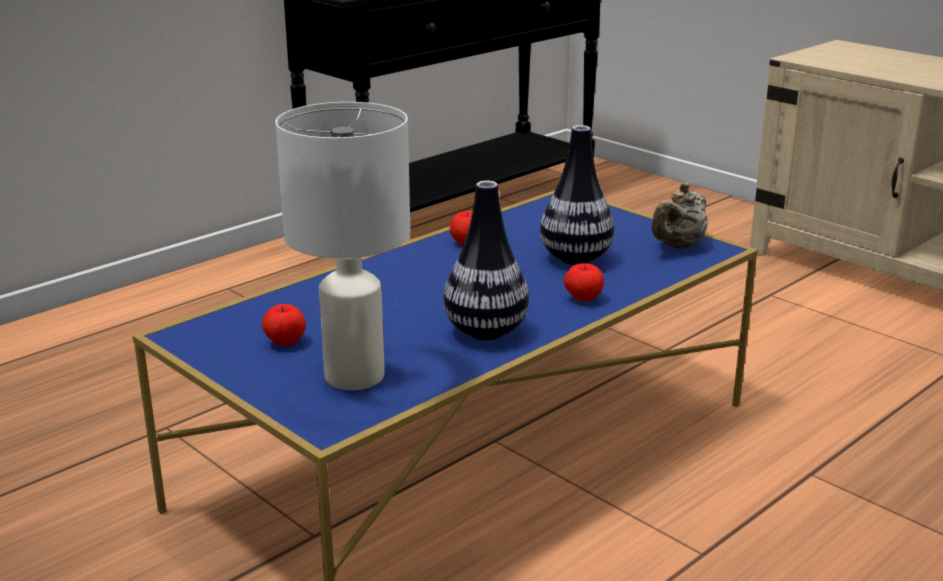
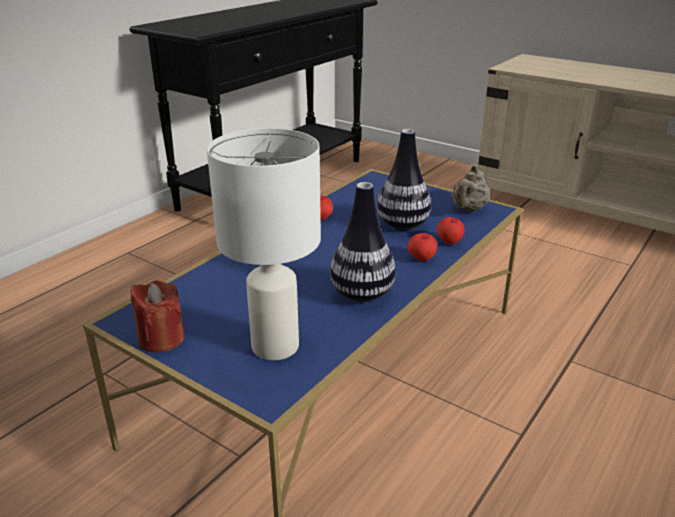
camera: 10 degrees left, 5 degrees up
apple [262,304,306,346] -> apple moved to [437,217,465,245]
none -> red candle [130,280,184,353]

